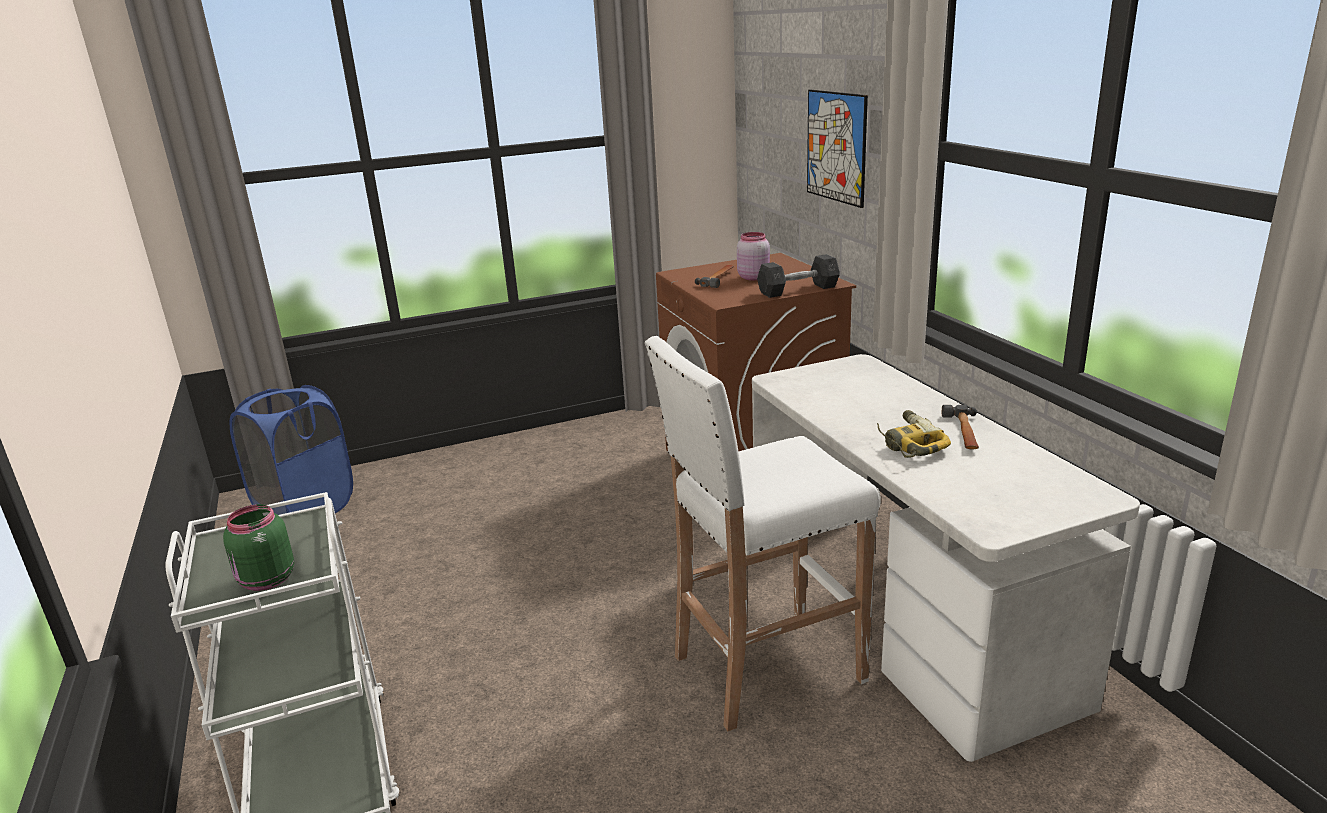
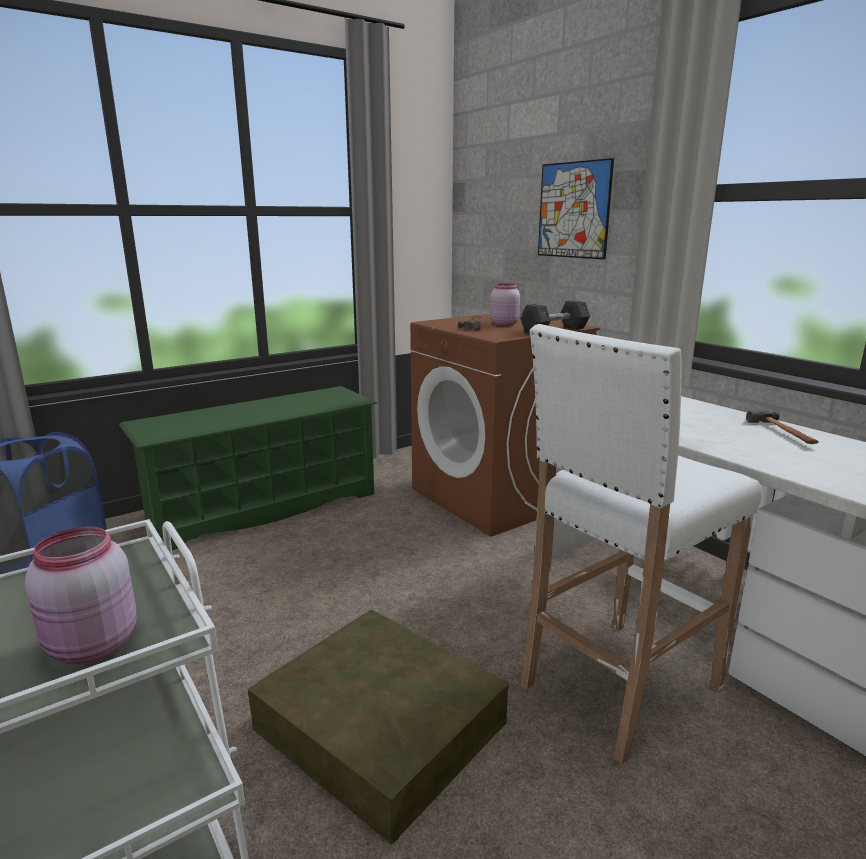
camera: 15 degrees left, 5 degrees down
green jar [223,504,294,591] -> pink jar [25,527,137,664]
power drill [877,410,951,458] -> none
none -> green shoe rack [119,386,377,550]
none -> brown storage box [248,610,509,844]

